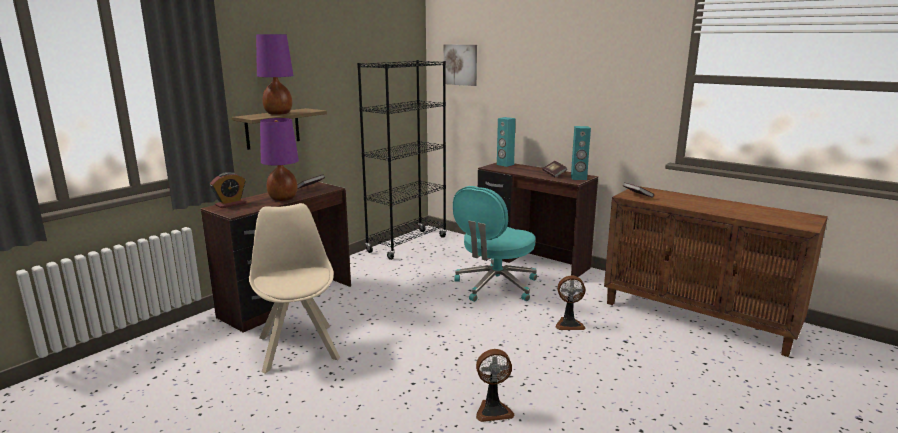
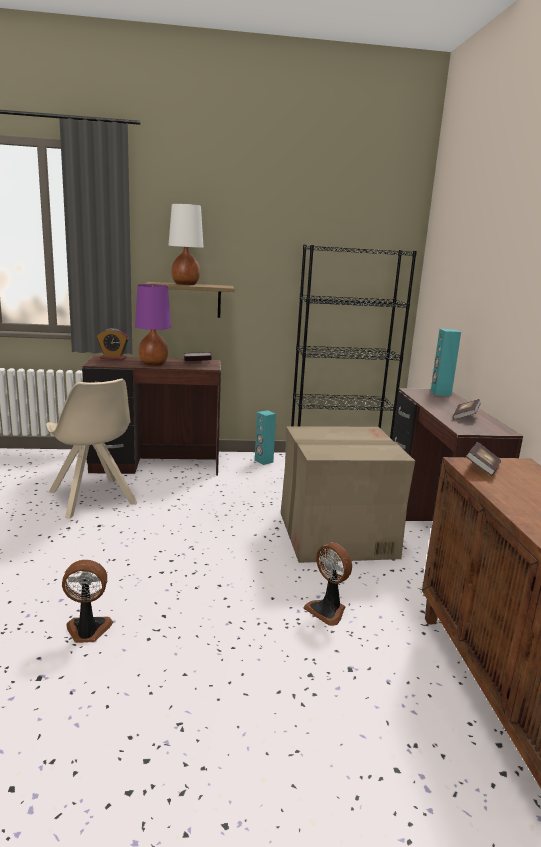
camera: 45 degrees right, 0 degrees up
beige chair [249,203,340,374] -> beige chair turned 120 degrees clockwise [46,379,137,519]
purple table lamp [256,34,293,115] -> white table lamp [168,203,204,285]
picture [444,44,477,86] -> none
turquoise office chair [453,186,537,302] -> cardboard box [281,426,415,563]
fan [476,349,514,422] -> fan turned 135 degrees clockwise [62,560,113,643]
turquoise speaker [571,126,591,180] -> turquoise speaker moved to [255,410,276,465]

